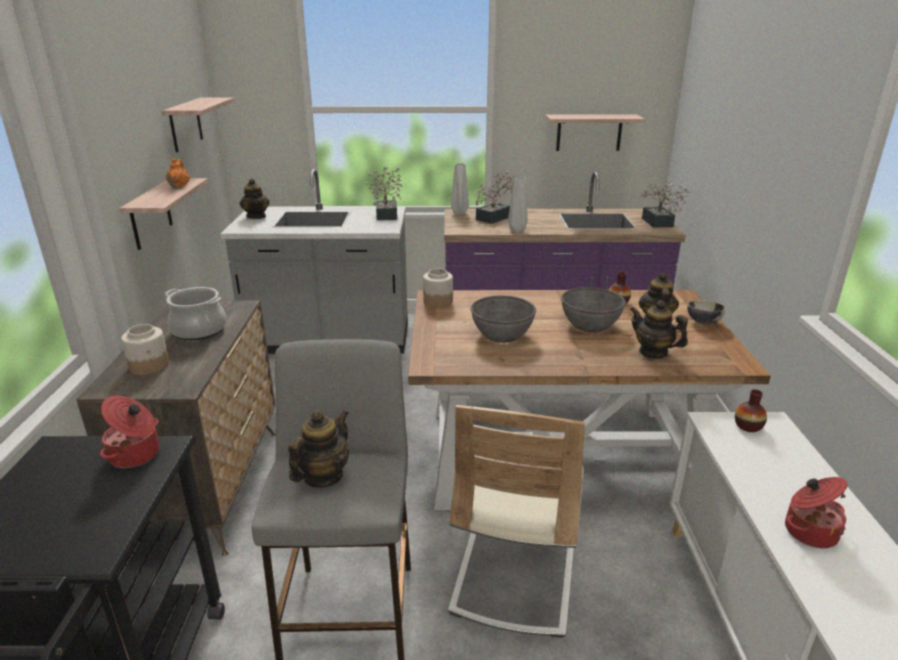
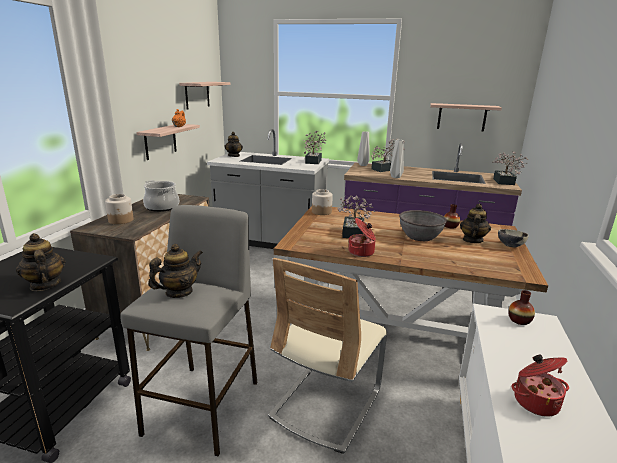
camera: 15 degrees right, 5 degrees down
cooking pot [100,396,160,468] -> cooking pot moved to [348,218,376,257]
grey bowl [471,296,536,342] -> potted plant [337,195,375,238]
teapot [630,300,688,359] -> teapot moved to [16,233,65,291]

